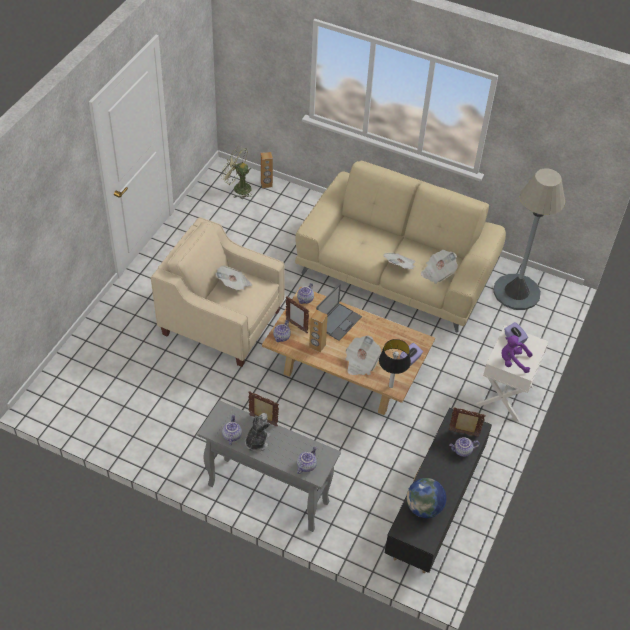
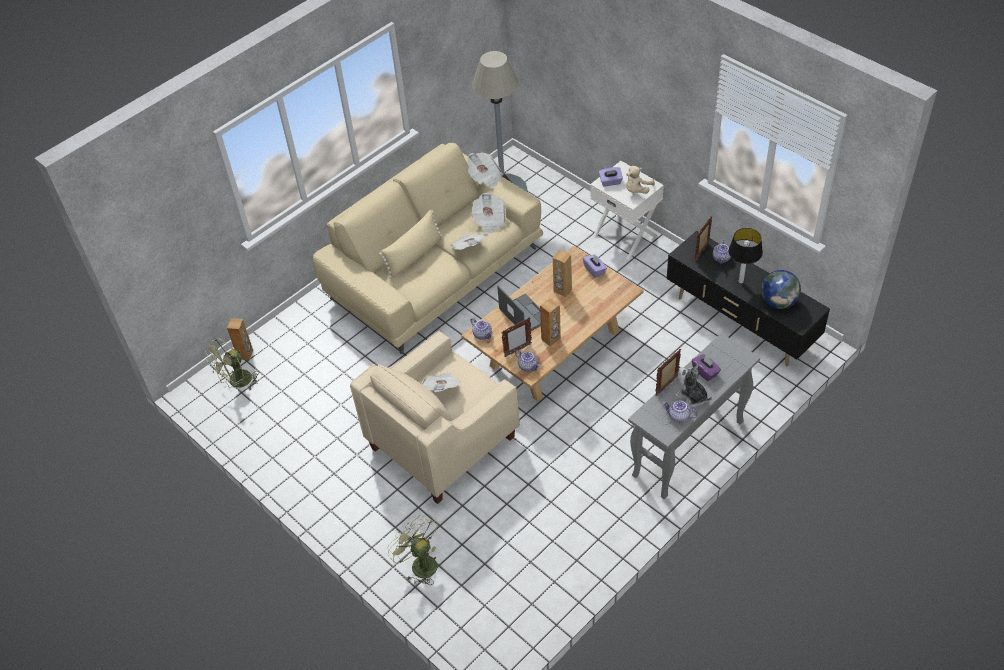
camera: 65 degrees left, 0 degrees up
teapot [297,446,317,474] -> none
newspaper [345,336,381,375] -> newspaper moved to [467,152,503,188]
table lamp [379,339,411,388] -> table lamp moved to [728,228,763,284]
purple plush toy [501,335,533,373] -> beige plush toy [626,166,655,194]
none -> beige pillow [379,209,443,279]
none -> green fan [387,514,438,585]
none -> brown speaker [553,250,572,297]
none -> purple tissue box [692,354,721,381]

